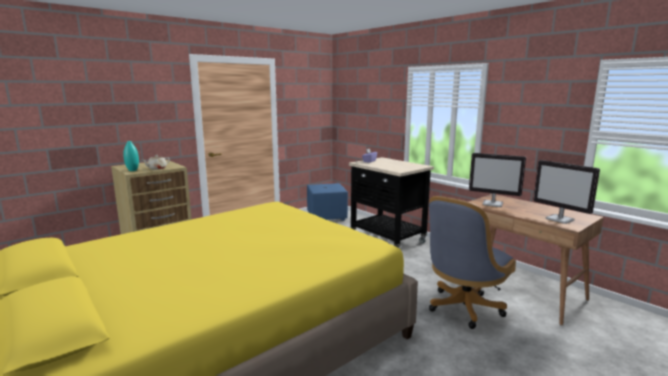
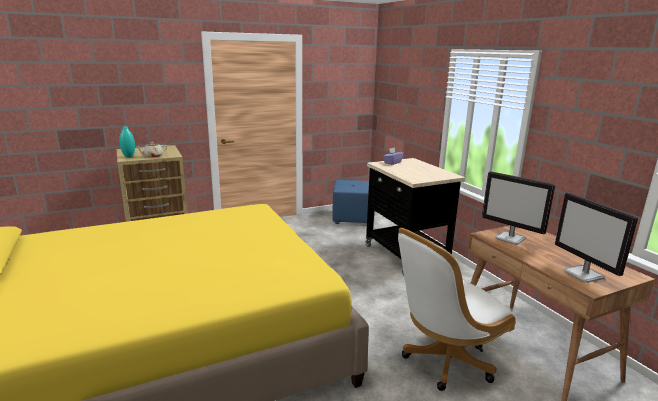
camera: 15 degrees right, 5 degrees up
blue office chair [429,196,516,329] -> white office chair [398,228,515,391]

